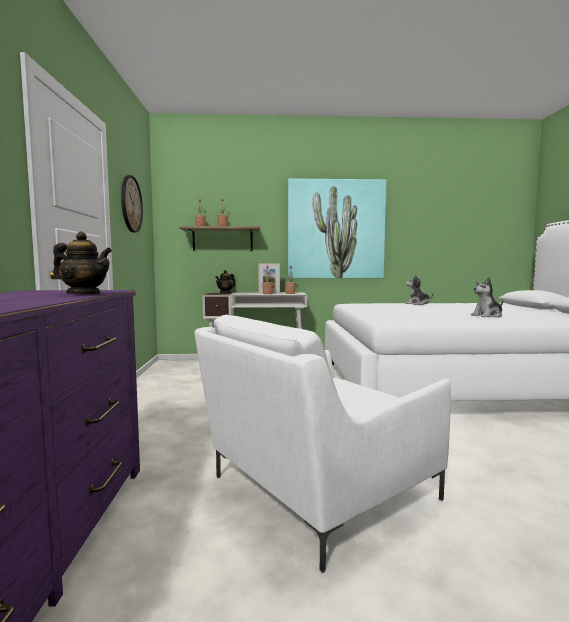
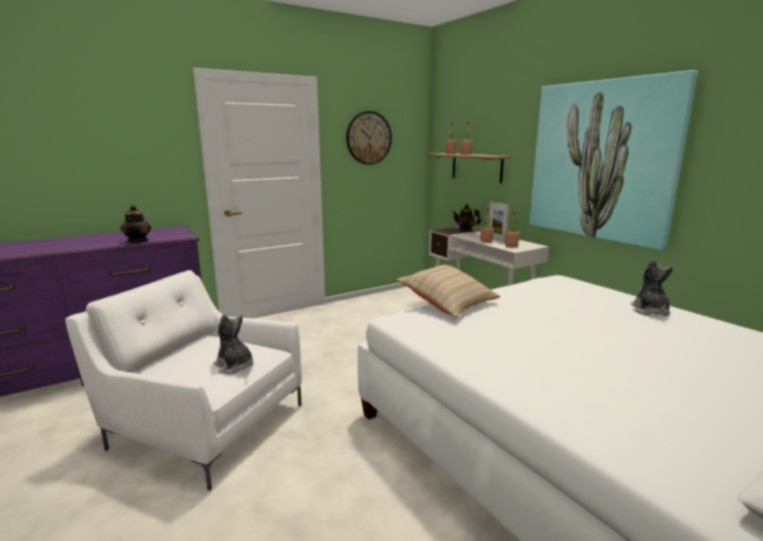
camera: 60 degrees right, 10 degrees up
plush toy [471,277,503,317] -> plush toy moved to [213,314,254,374]
none -> beige pillow [397,265,501,318]

